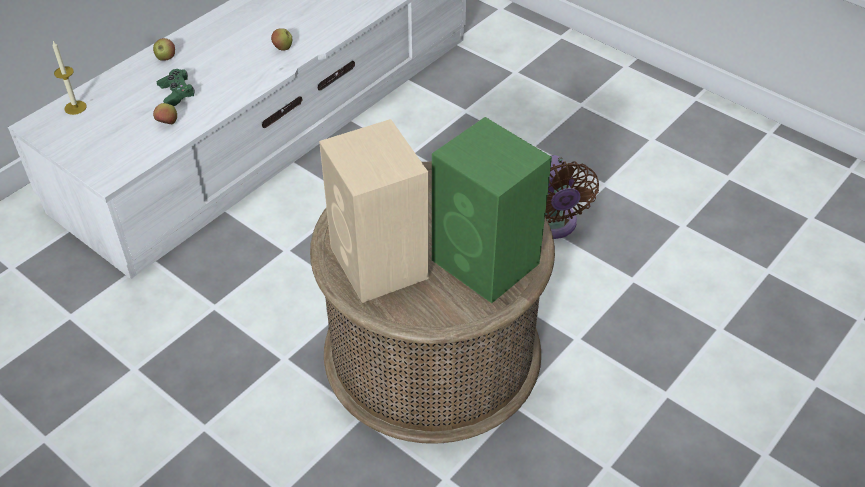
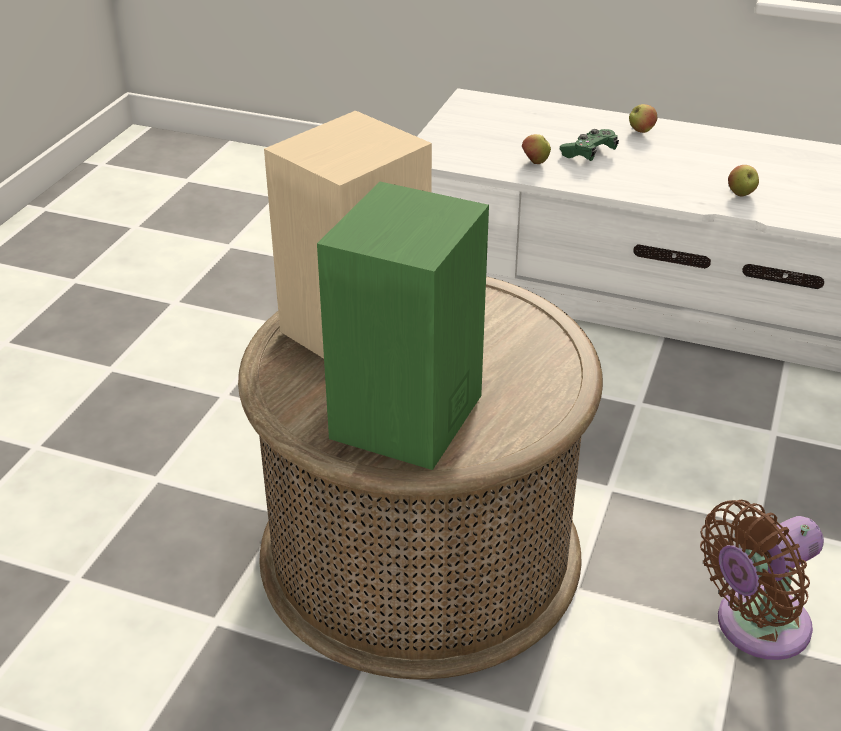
camera: 70 degrees right, 10 degrees down
candle [52,41,87,115] -> none

